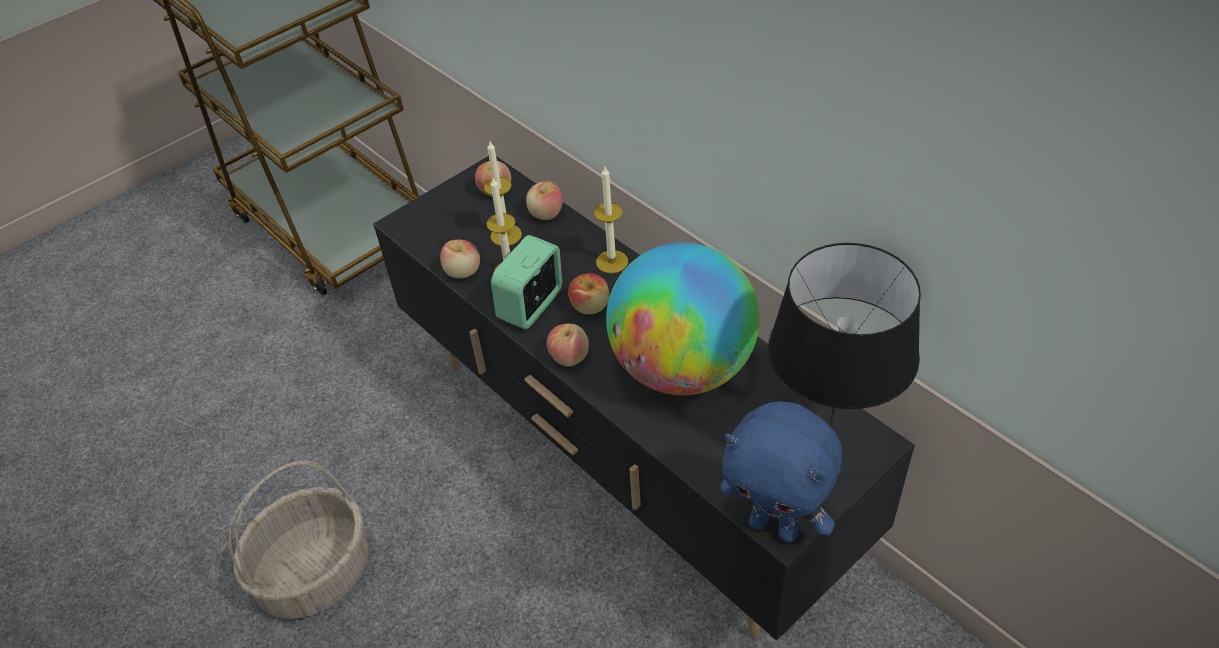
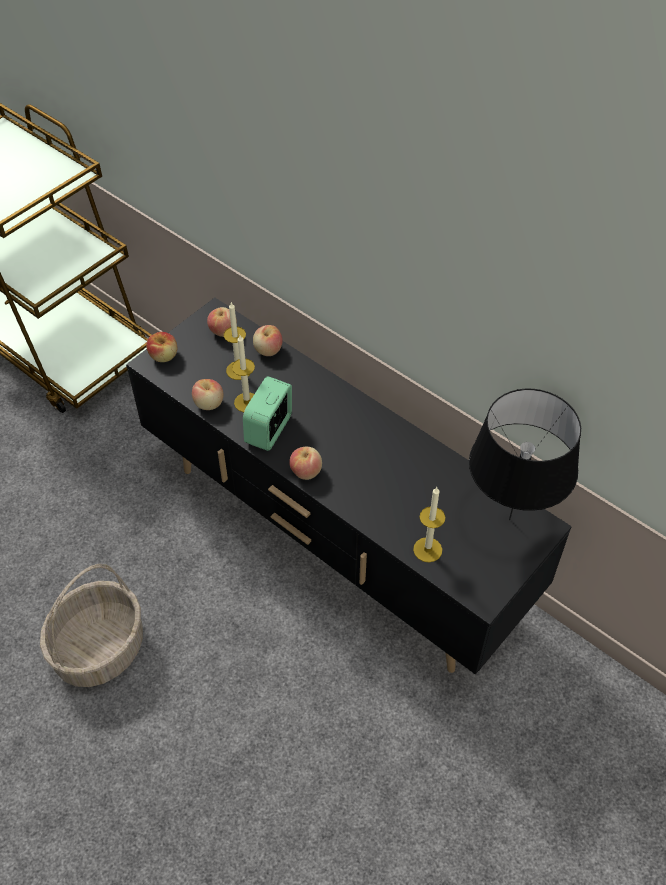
camera: 10 degrees left, 5 degrees up
apple [568,273,609,314] -> apple moved to [146,332,177,362]
candle [594,167,628,273] -> candle moved to [413,487,445,562]
globe [606,242,759,395] -> none
blue plush toy [720,401,842,543] -> none

